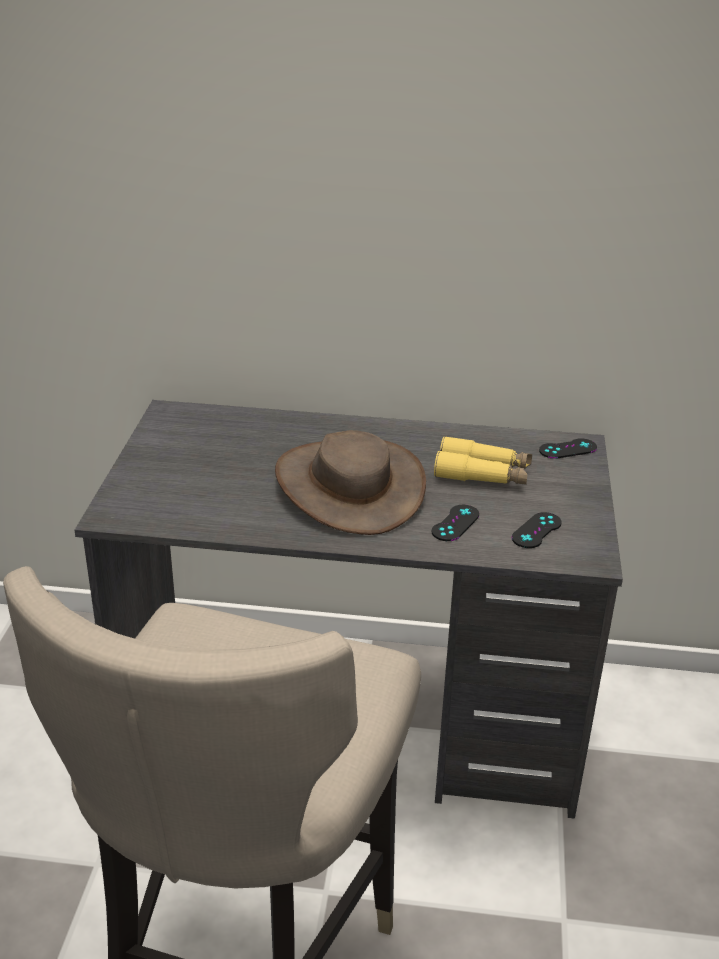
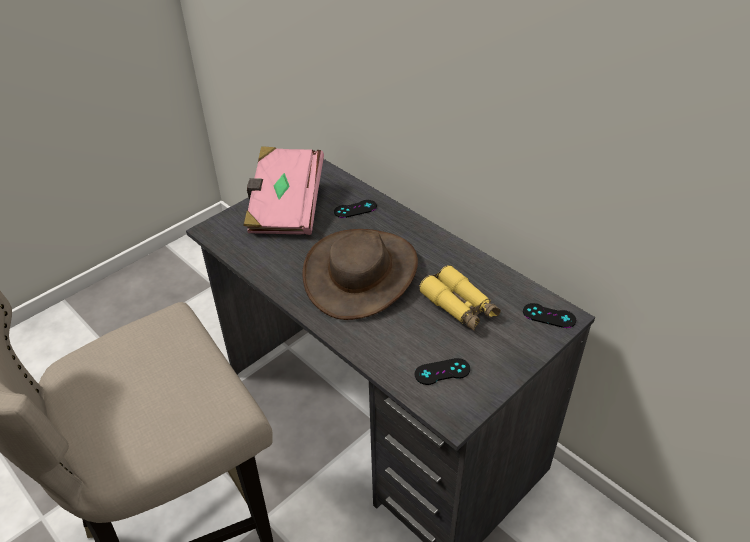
camera: 40 degrees right, 10 degrees up
black game controller [432,505,479,541] -> black game controller moved to [334,200,377,218]
none -> pink book [243,146,324,235]

